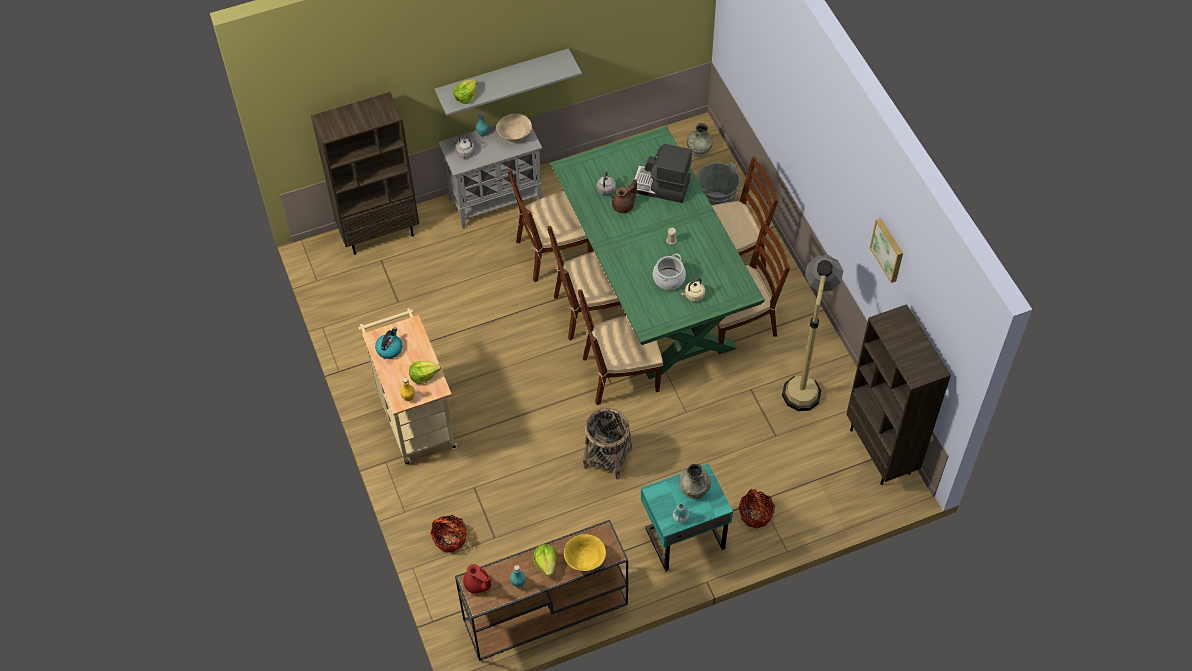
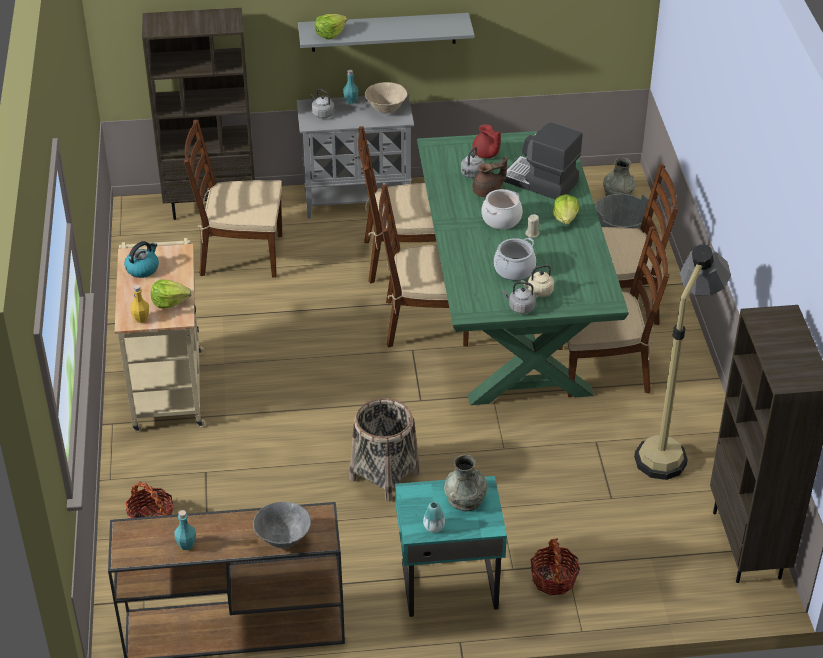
camera: 15 degrees right, 15 degrees down
red teapot [463,564,491,594] -> red teapot moved to [472,124,501,158]
lettuce [533,544,557,577] -> lettuce moved to [553,194,579,224]
yellow bowl [564,534,606,571] -> grey bowl [253,502,311,548]
brown chair [578,289,663,405] -> brown chair moved to [184,120,282,278]
picture [870,218,903,283] -> none
none -> cooking pot [482,189,522,229]
none -> grey kettle [503,281,536,314]

